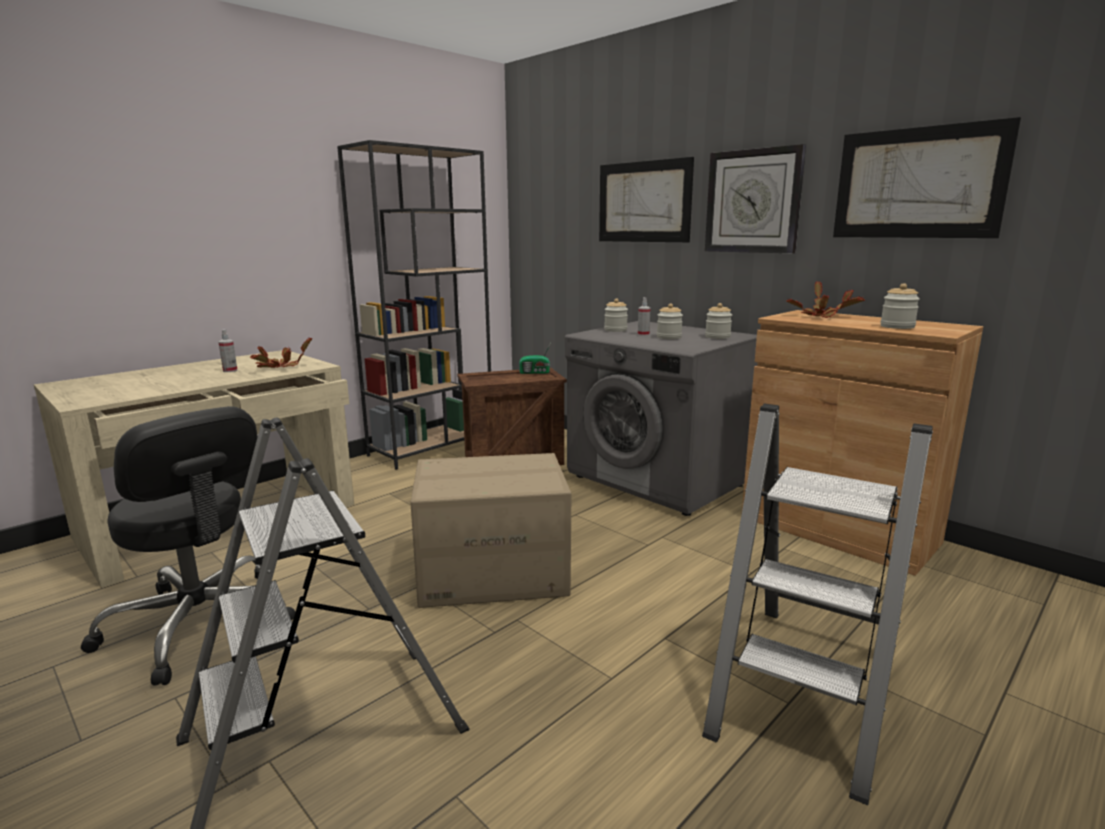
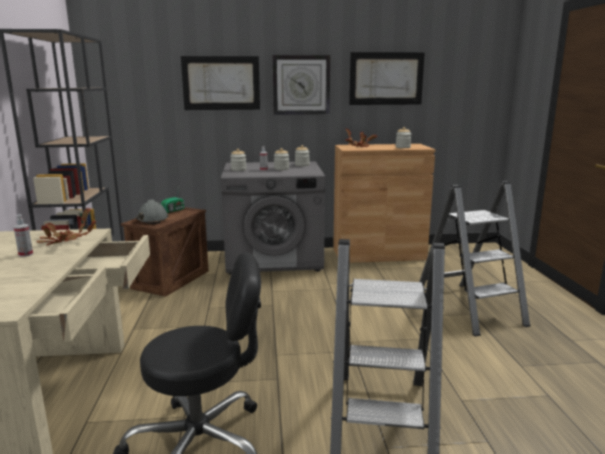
camera: 50 degrees left, 0 degrees up
cardboard box [410,453,571,608] -> none
none -> grey hard hat [136,199,169,224]

